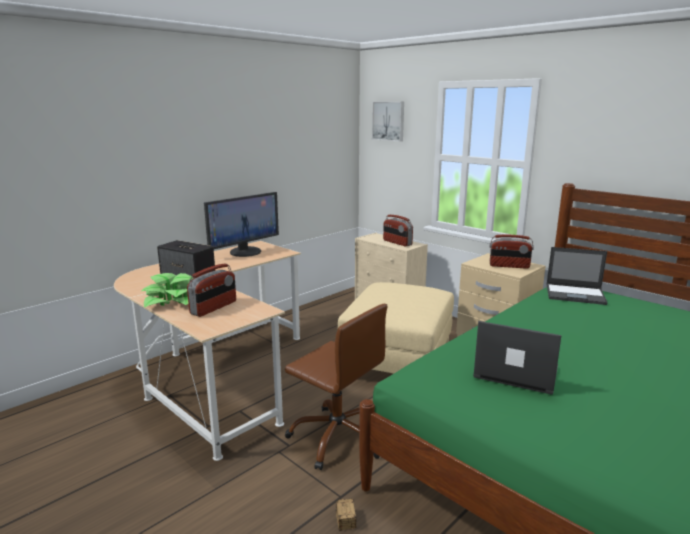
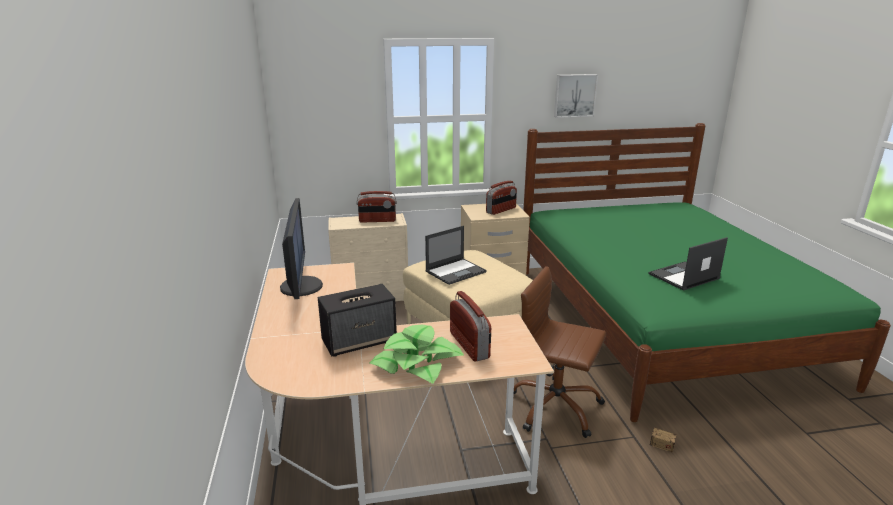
camera: 55 degrees left, 5 degrees up
brown office chair [285,304,387,470] -> brown office chair turned 135 degrees counterclockwise [513,266,606,438]
picture [372,102,404,141] -> picture moved to [554,74,598,118]
laptop [546,247,608,305] -> laptop moved to [425,226,487,285]

